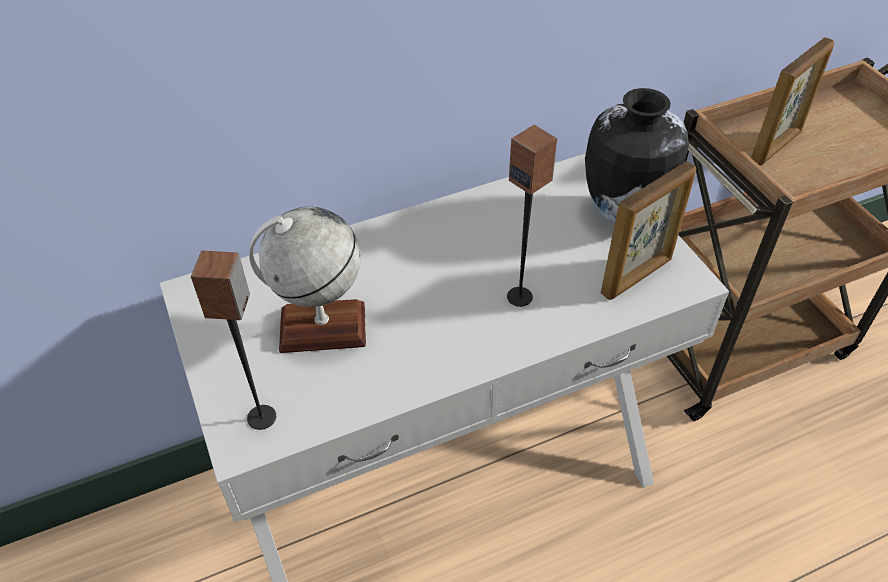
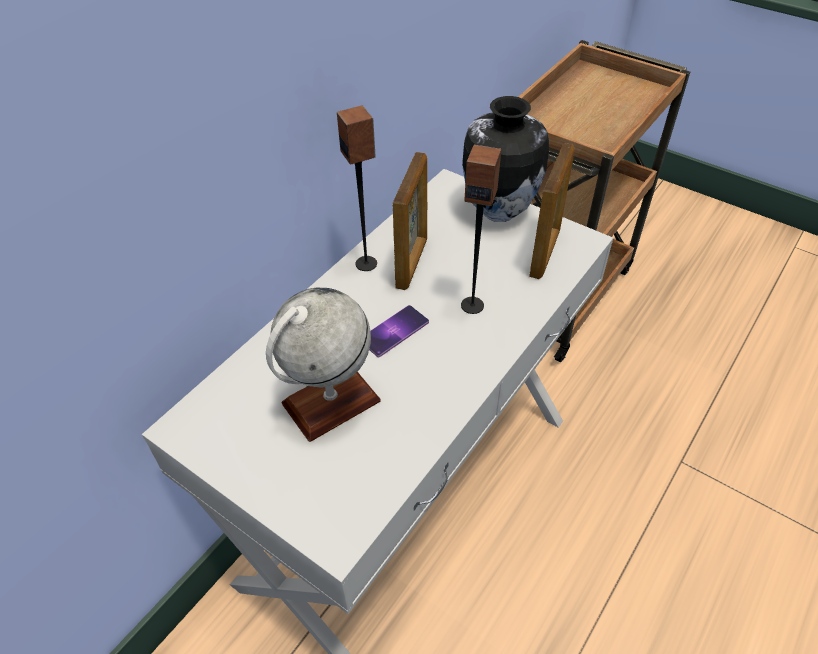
camera: 30 degrees left, 0 degrees up
speaker [191,251,276,430] -> speaker moved to [337,105,377,271]
picture frame [751,37,834,166] -> picture frame moved to [393,152,427,290]
none -> phone [369,305,429,357]

